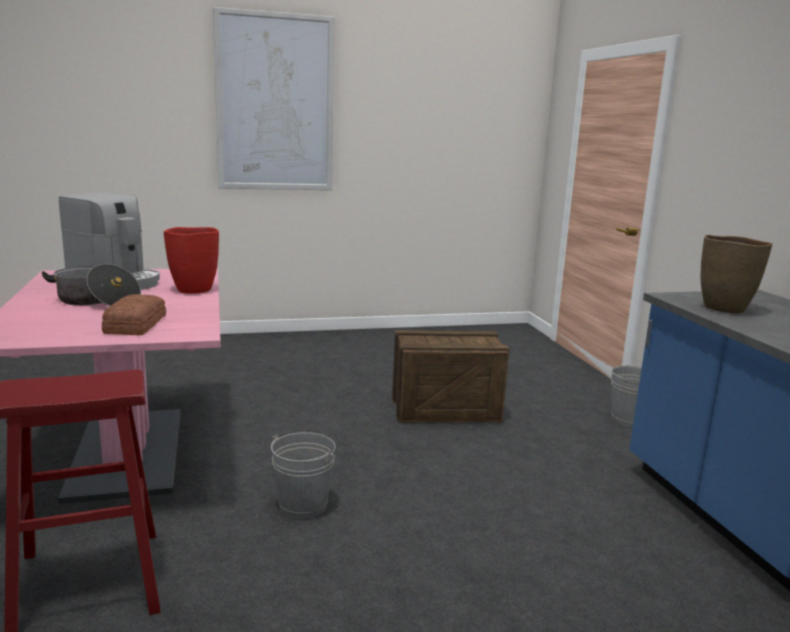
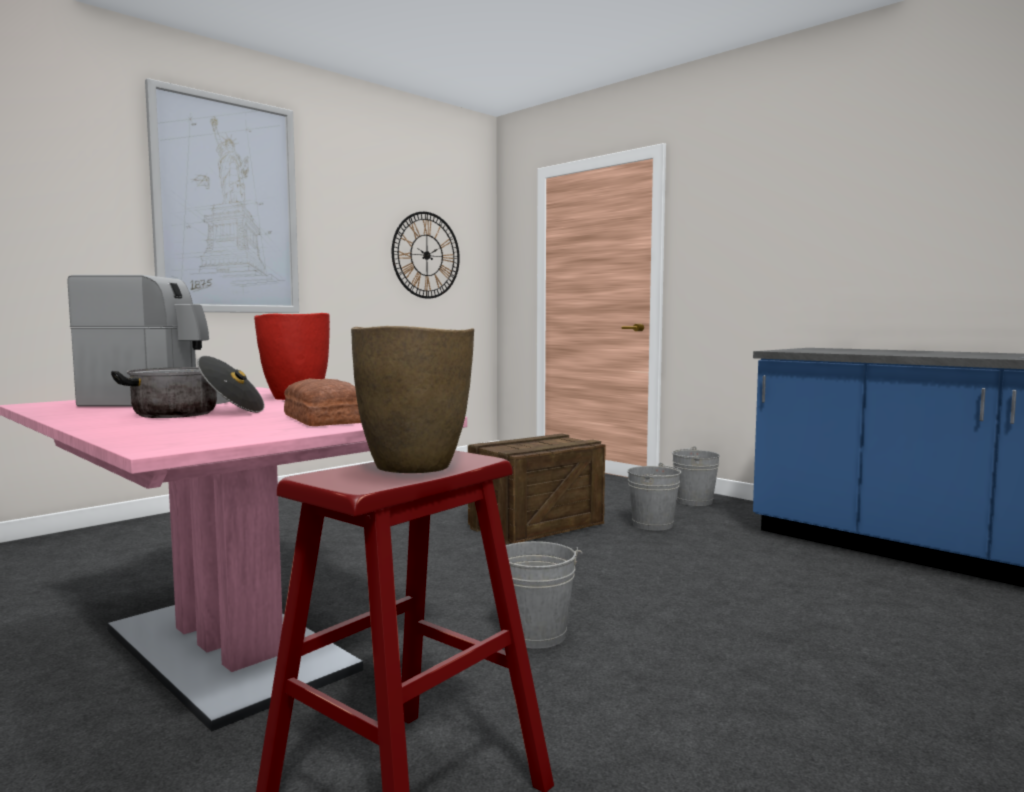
camera: 30 degrees left, 10 degrees down
brown vase [700,235,773,313] -> brown vase moved to [351,326,474,473]
none -> wall clock [392,212,460,299]
none -> grey bucket [627,463,681,531]

